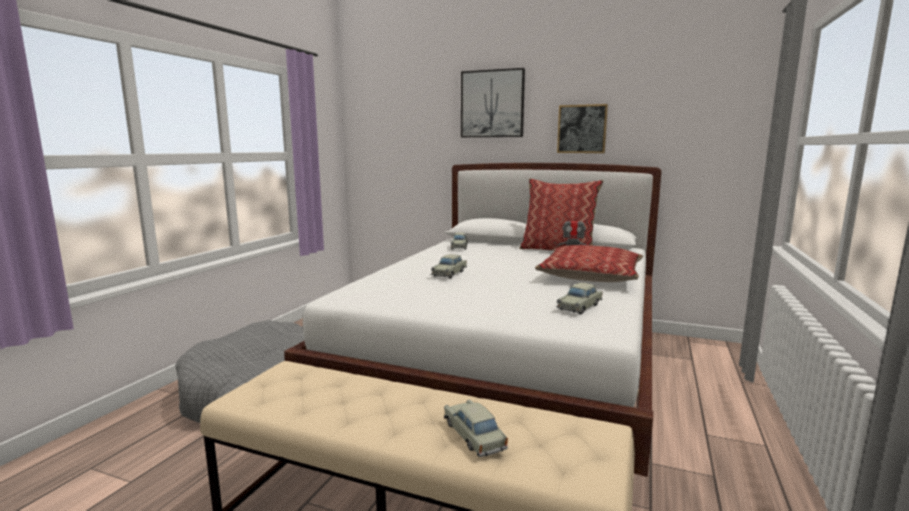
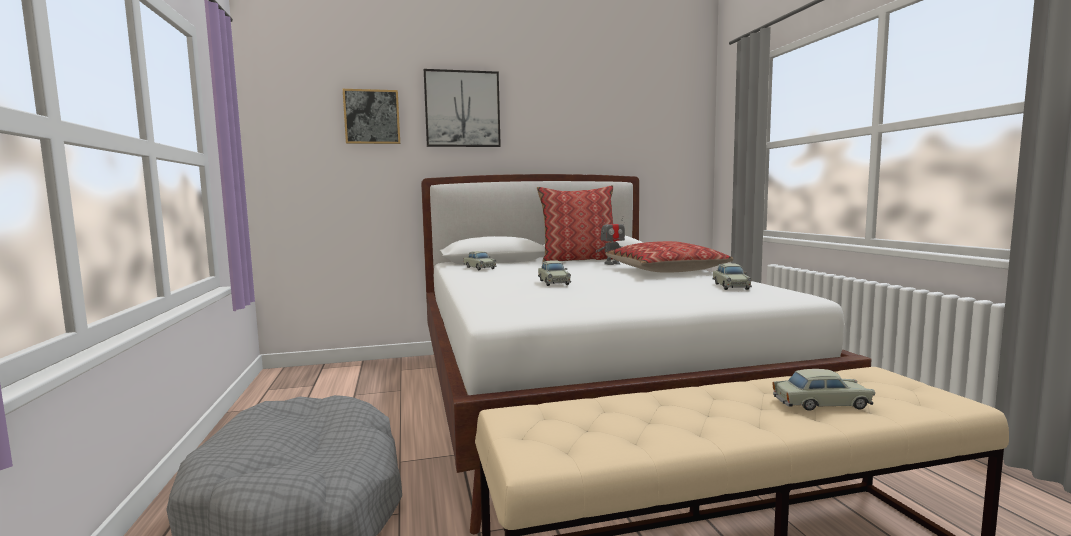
camera: 35 degrees left, 5 degrees down
beige toy car [444,399,508,457] -> beige toy car turned 150 degrees clockwise [773,369,875,411]
picture [557,104,608,153] -> picture moved to [343,89,400,144]

